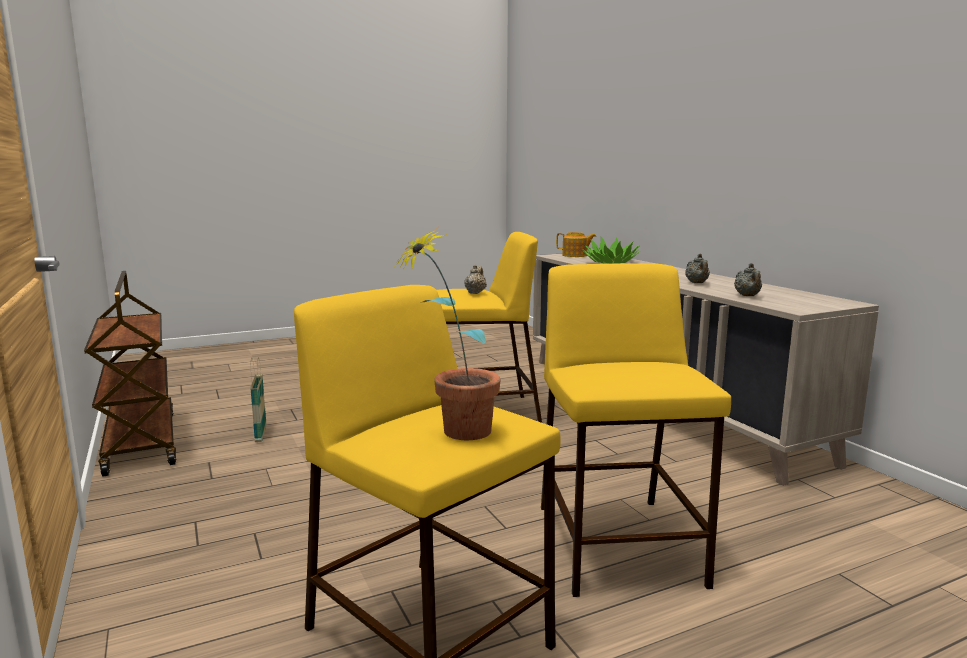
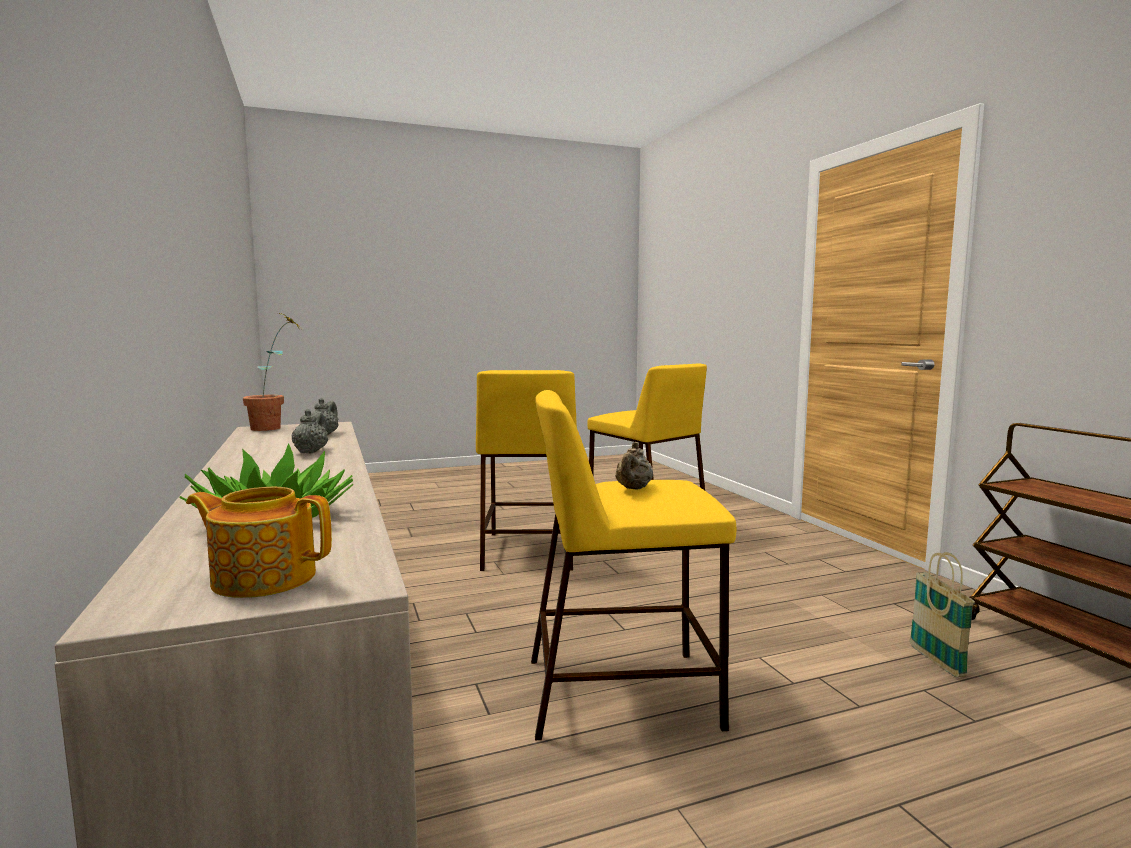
camera: 175 degrees left, 5 degrees down
potted plant [393,228,500,440] -> potted plant moved to [243,313,301,431]

